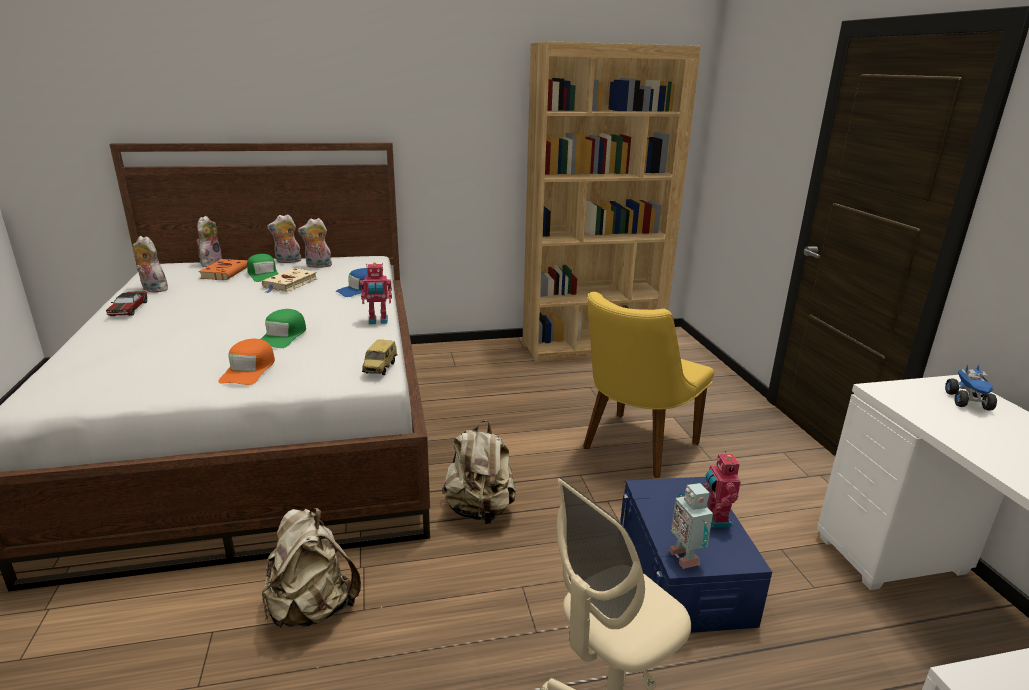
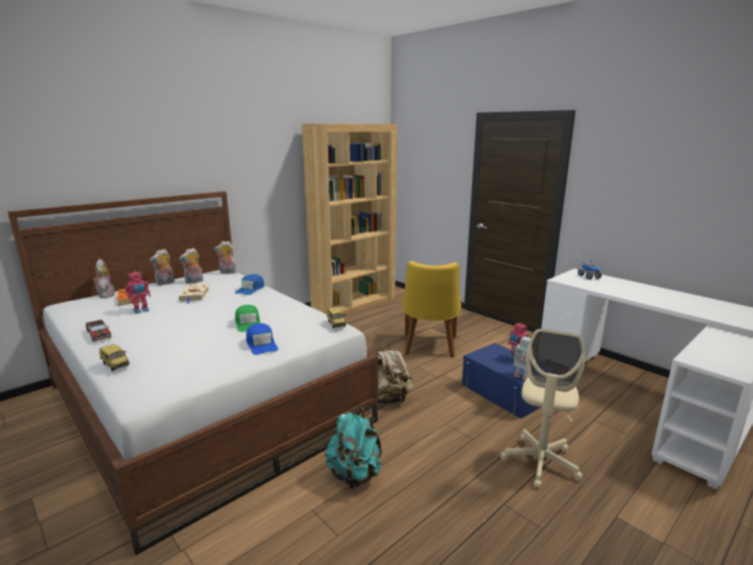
camera: 30 degrees left, 5 degrees down
plush toy [133,236,168,293] -> plush toy moved to [214,241,237,274]
orange cap [218,339,275,385] -> blue cap [246,323,278,355]
green cap [247,254,278,282] -> none
beige backpack [262,508,361,627] -> turquoise backpack [325,407,382,489]
toy robot [360,262,392,324] -> toy robot moved to [125,271,151,314]
none -> toy car [99,344,130,371]

